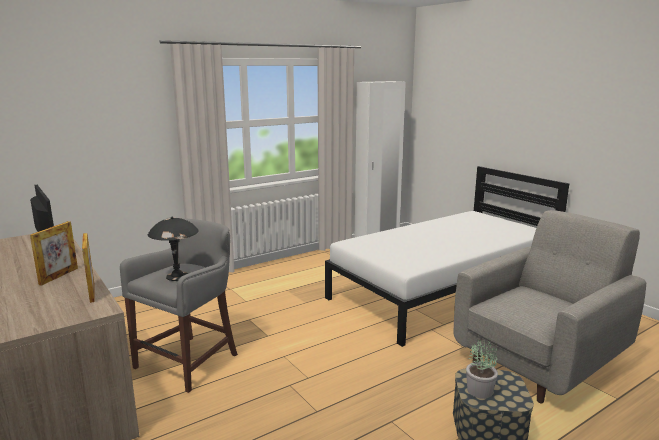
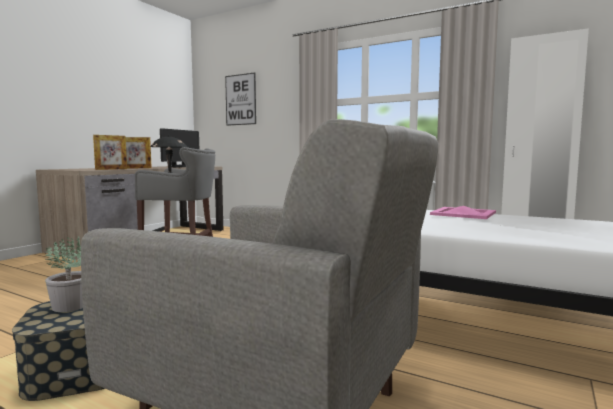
camera: 65 degrees right, 10 degrees down
none -> picture [225,72,256,126]
none -> pink tray [430,206,496,219]

